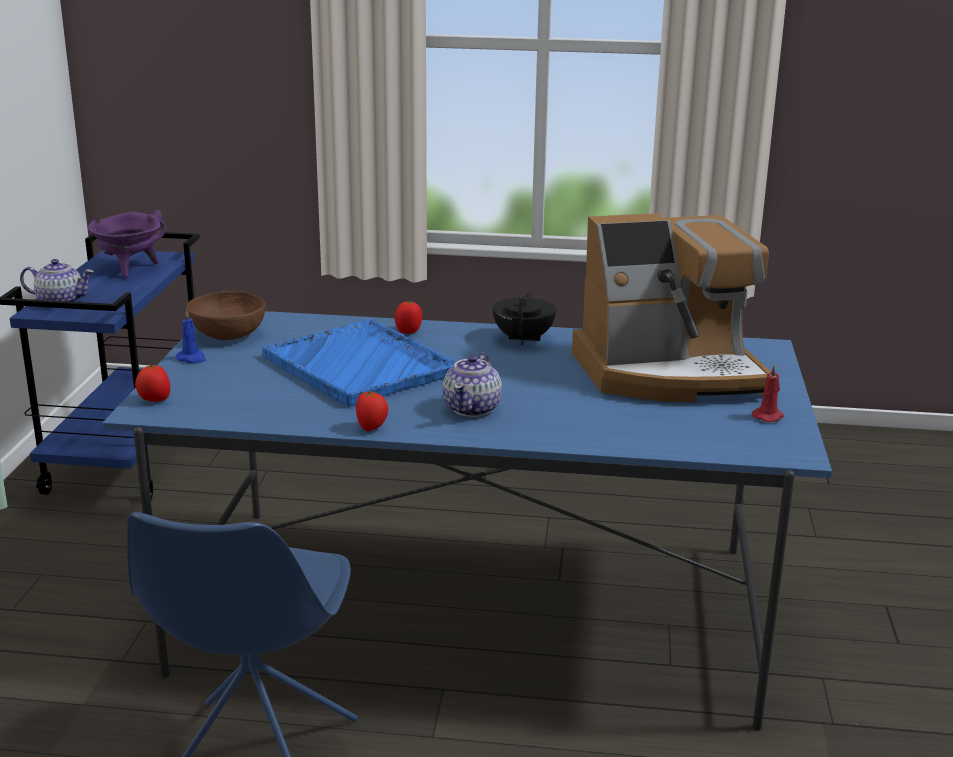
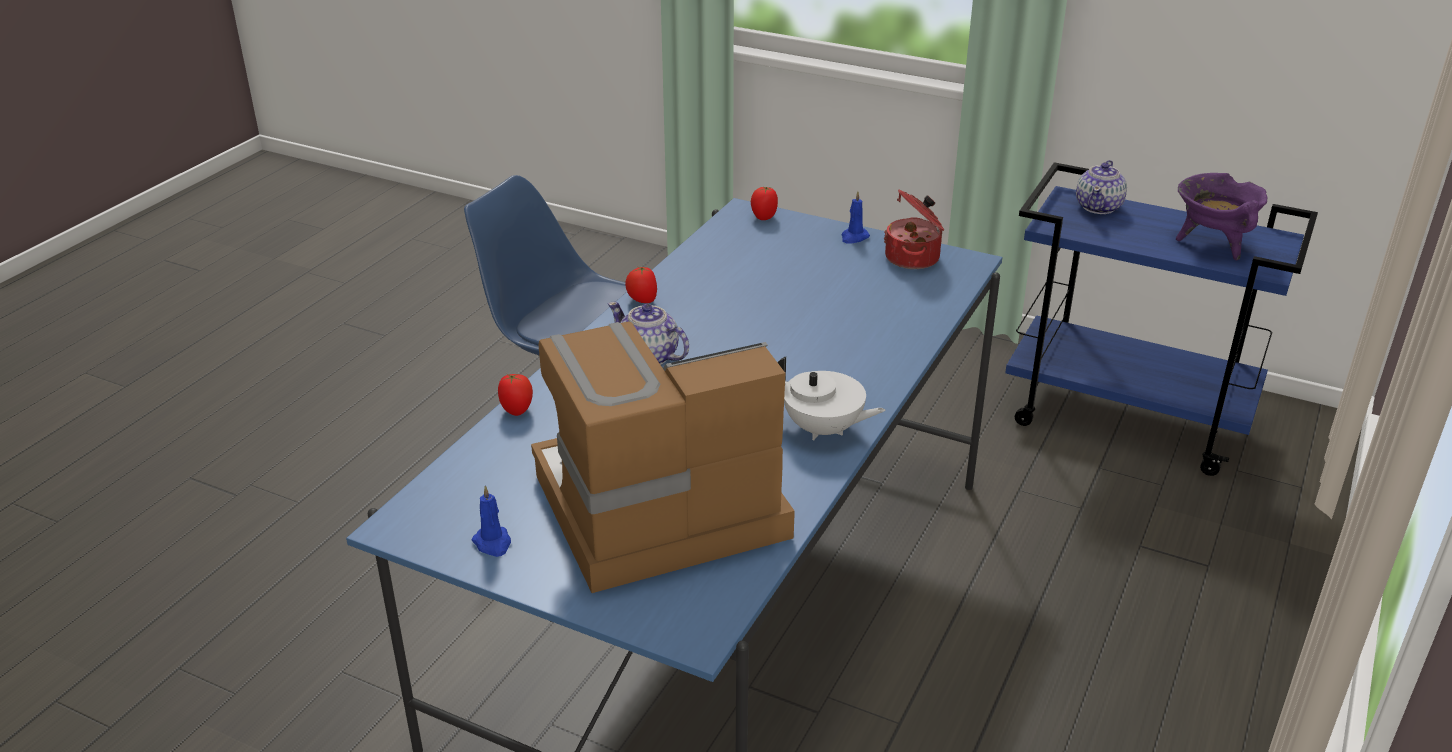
camera: 110 degrees right, 10 degrees up
brown bowl [186,291,266,340] -> cooking pot [884,190,944,269]
blue tray [262,319,457,407] -> none
tomato [395,301,422,334] -> tomato moved to [498,374,533,416]
black teapot [493,292,556,345] -> white teapot [777,357,886,440]
coffee machine [572,213,771,402] -> coffee machine turned 60 degrees clockwise [531,322,795,593]
red candle [752,364,784,422] -> blue candle [471,485,511,557]

